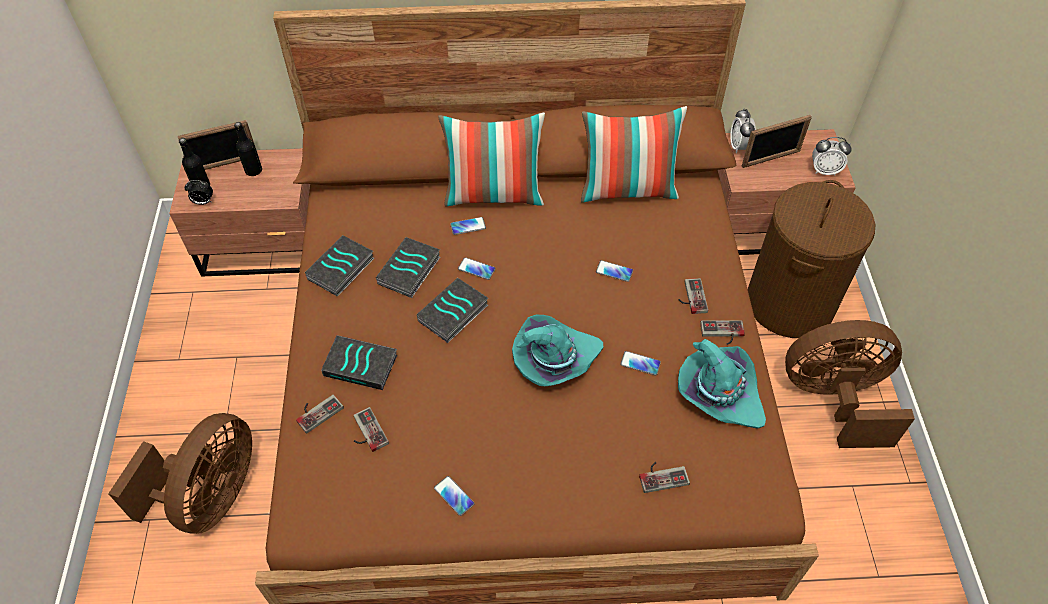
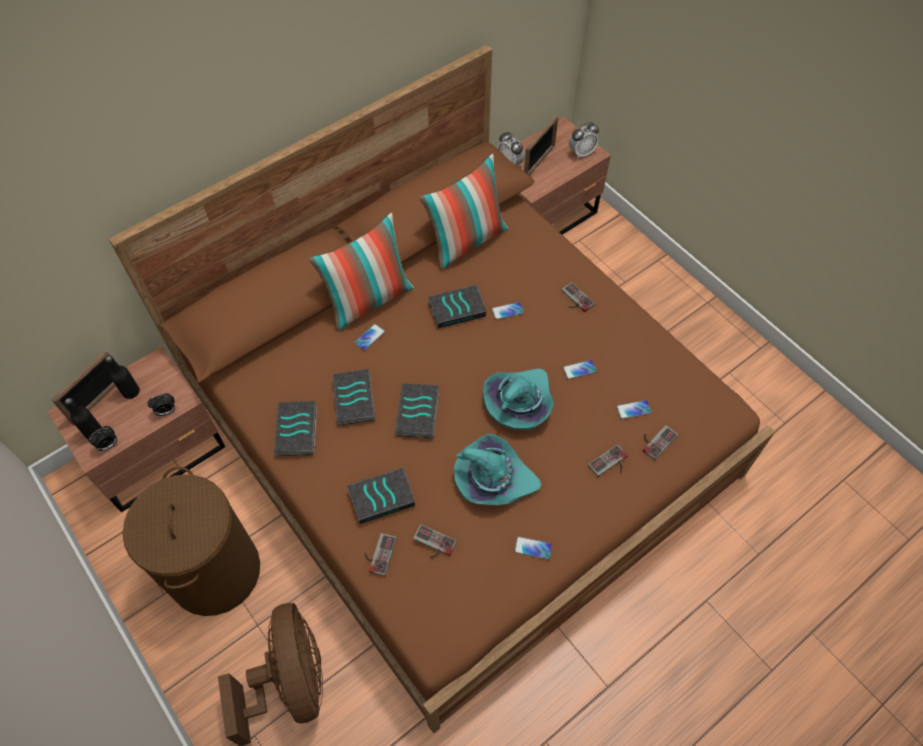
camera: 35 degrees left, 5 degrees up
phone [458,257,496,280] -> phone moved to [616,400,652,419]
turquoise hat [678,339,766,429] -> turquoise hat moved to [454,434,541,505]
game controller [700,320,745,345] -> game controller moved to [588,444,628,477]
brown laundry basket [748,180,876,338] -> brown laundry basket moved to [123,466,260,616]
brown fan [785,320,915,448] -> none
none -> alarm clock [147,393,175,416]
none -> book [428,285,486,329]

